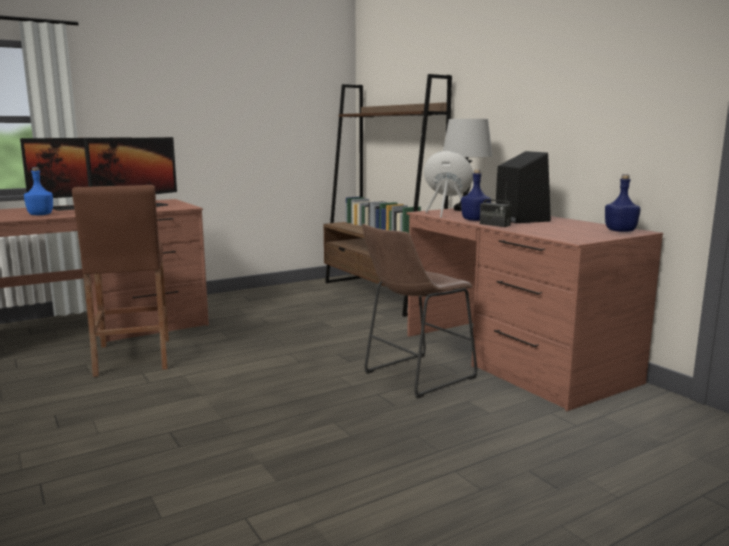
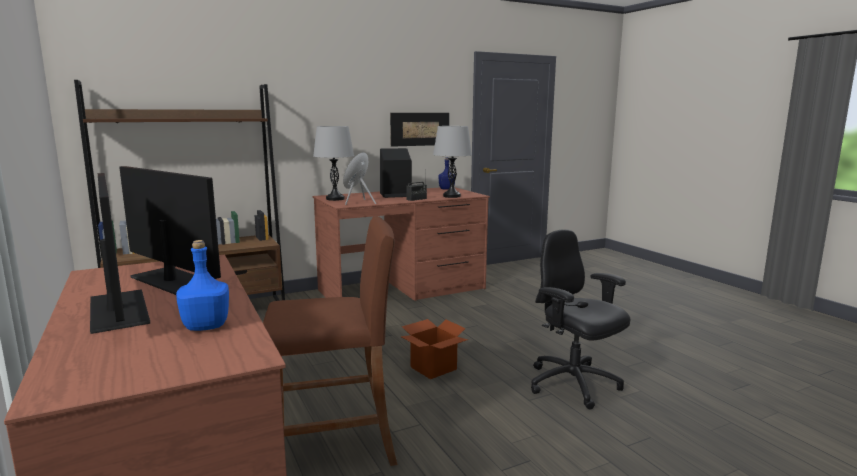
camera: 85 degrees left, 0 degrees up
brown stool [362,224,477,398] -> none
blue bottle [461,169,491,221] -> none
none -> picture [390,113,449,147]
none -> cardboard box [401,319,468,379]
none -> grey table lamp [433,126,472,198]
none -> black office chair [531,229,630,409]

